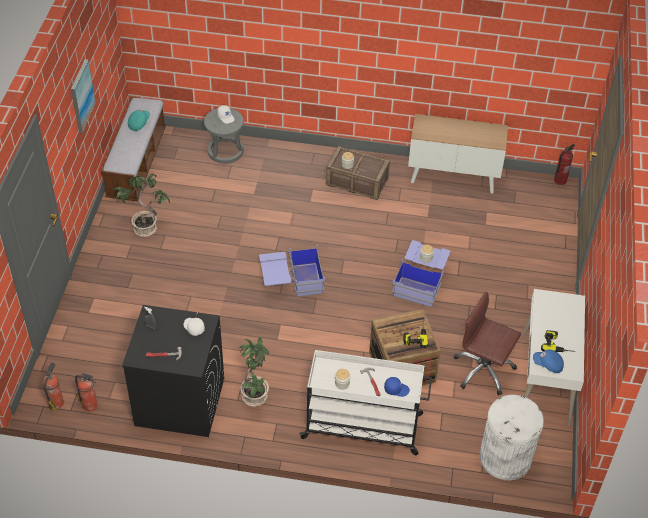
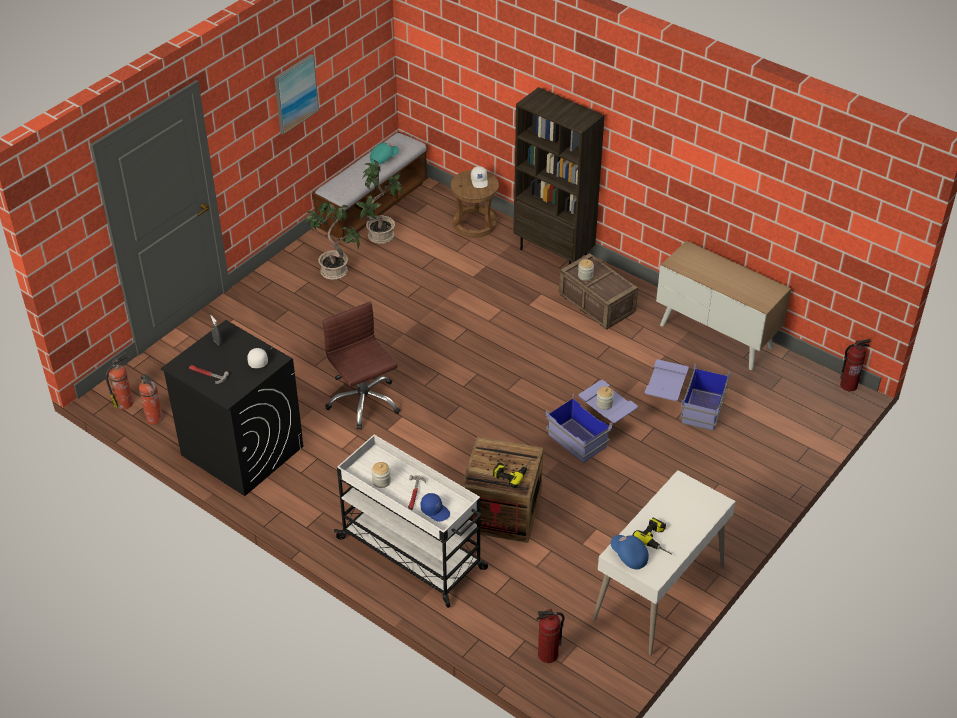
camera: 30 degrees right, 5 degrees down
grey stool [204,108,244,164] -> brown stool [451,170,499,237]
potted plant [238,337,269,407] -> potted plant moved to [356,159,402,244]
blue storage box [259,245,325,297] -> blue storage box moved to [645,359,731,431]
brown office chair [454,291,521,395] -> brown office chair moved to [322,302,400,430]
white trash can [479,395,544,480] -> fire extinguisher [536,609,565,663]
none -> brown bookcase [513,87,605,264]

